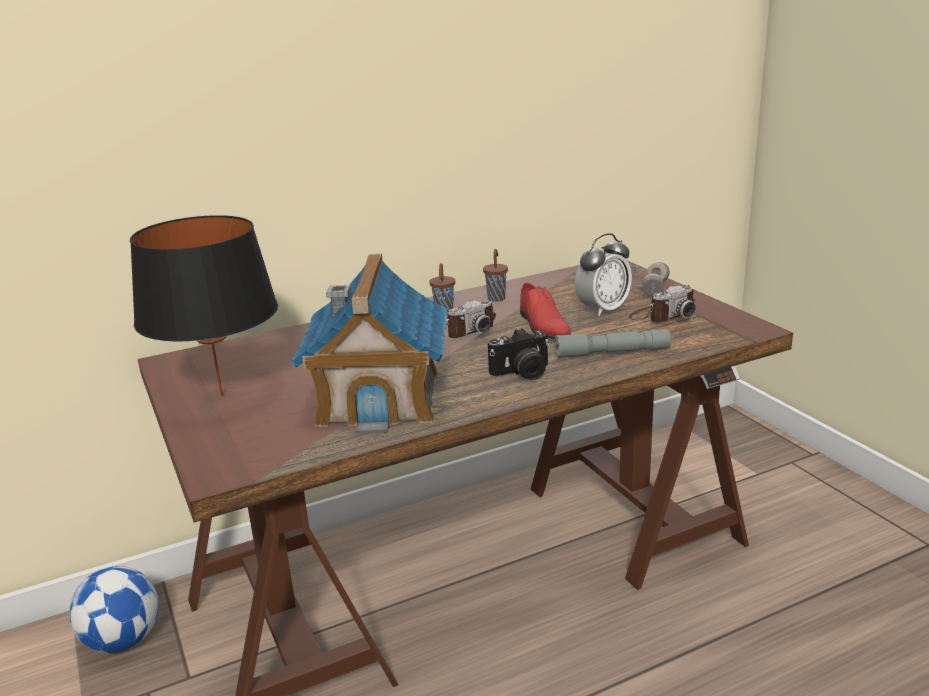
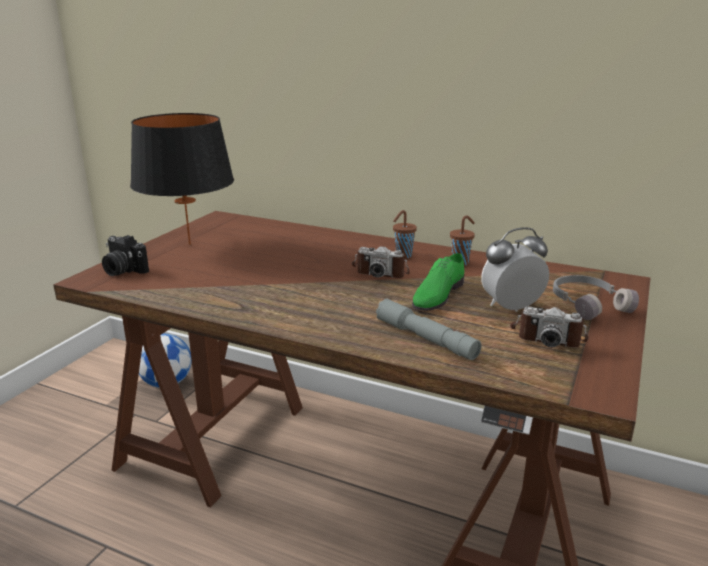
camera: 50 degrees right, 0 degrees up
toy house [291,254,447,434] -> none
camera [488,328,549,380] -> camera moved to [102,235,149,276]
red shoe [520,283,571,339] -> green shoe [412,253,464,311]
alarm clock [575,233,632,317] -> alarm clock turned 150 degrees clockwise [481,227,549,312]

